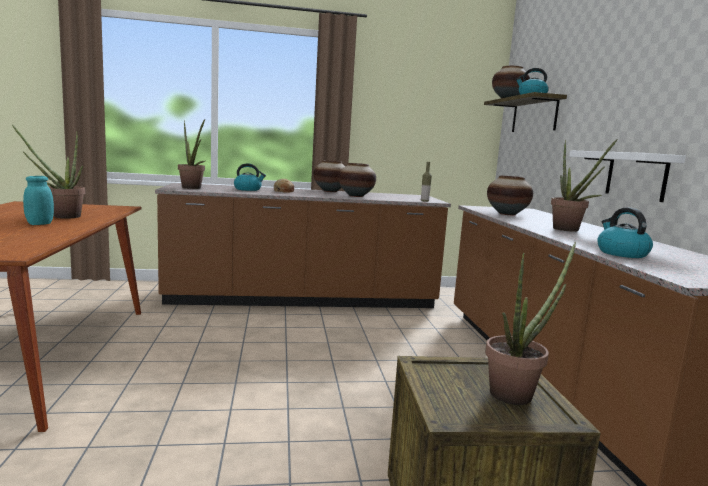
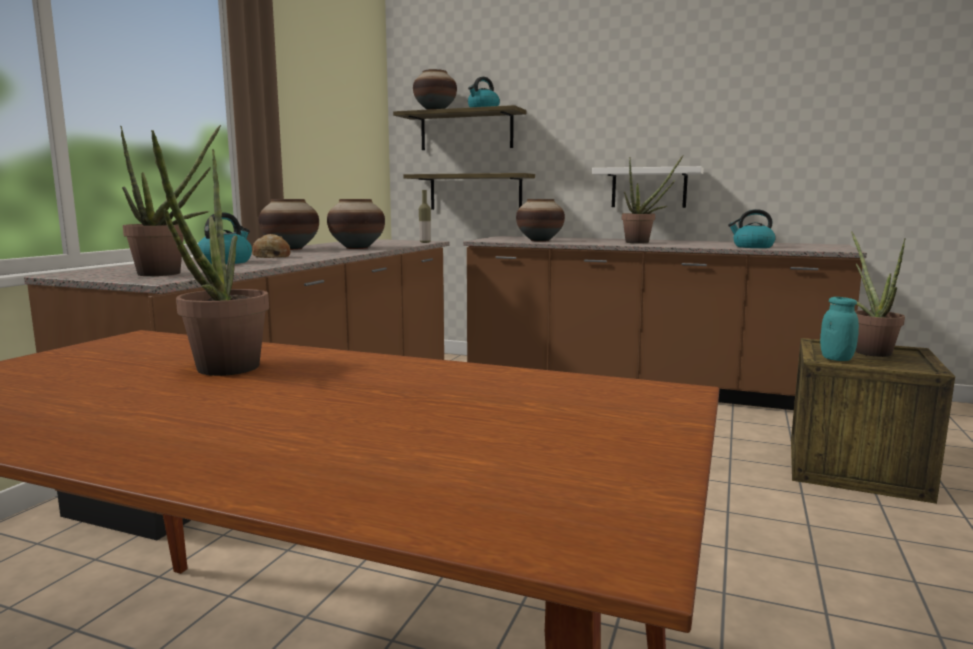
camera: 60 degrees left, 0 degrees up
turquoise jar [23,176,54,225] -> turquoise jar moved to [820,297,859,361]
none -> shelf [403,173,535,210]

